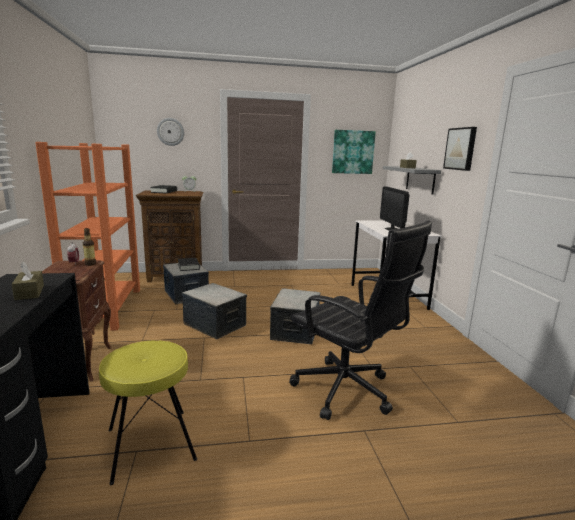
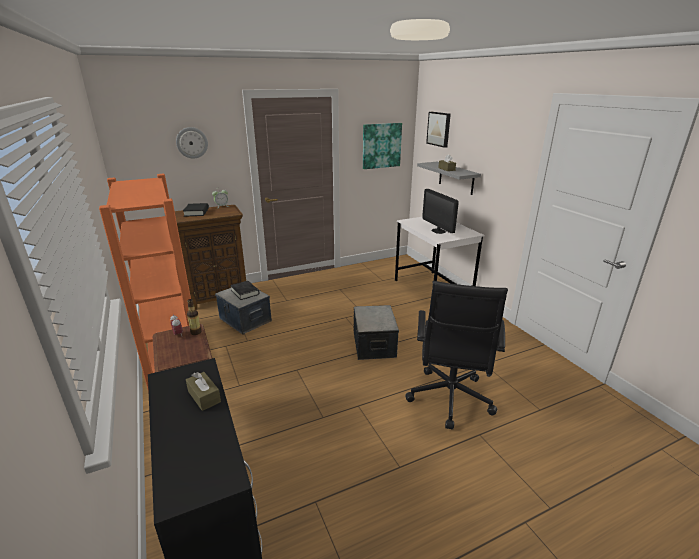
camera: 15 degrees left, 10 degrees up
yellow stool [99,340,197,485] -> none
storage box [182,283,247,339] -> none
black office chair [289,220,432,420] -> black office chair turned 75 degrees clockwise [405,281,508,430]
picture [443,127,477,171] -> picture moved to [426,112,451,148]

